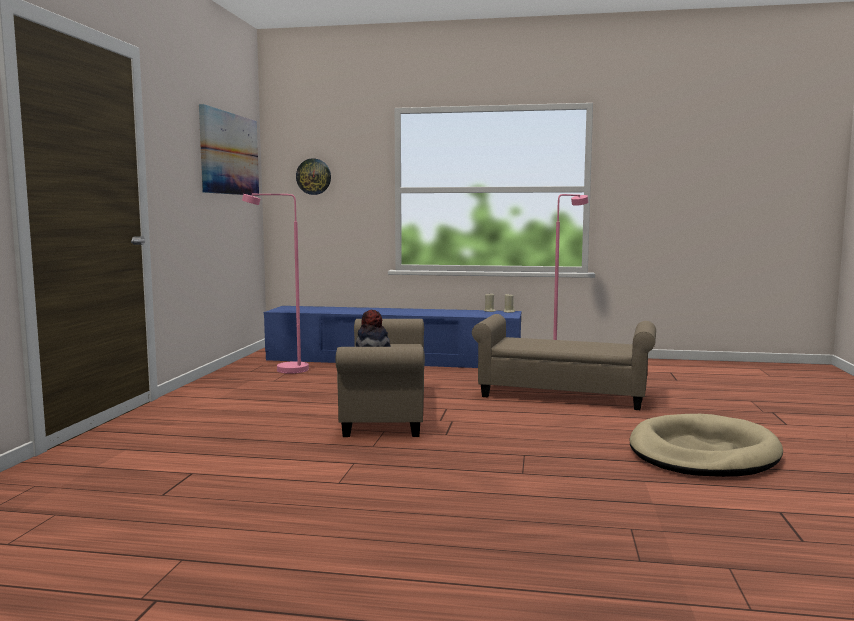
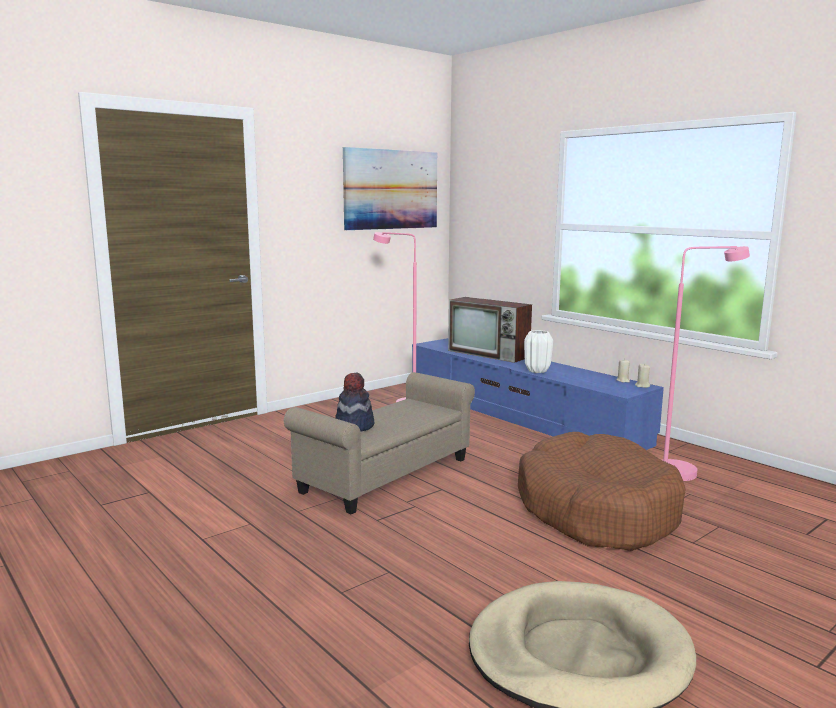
camera: 40 degrees right, 5 degrees up
wall clock [296,158,331,195] -> none
beige ottoman [472,314,656,410] -> brown dog bed [518,432,686,551]
none -> television [448,297,532,363]
none -> white vase [524,330,553,373]

